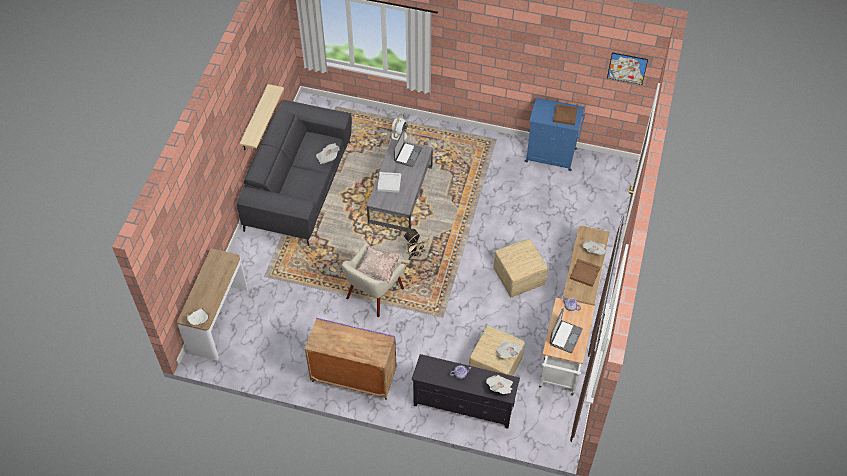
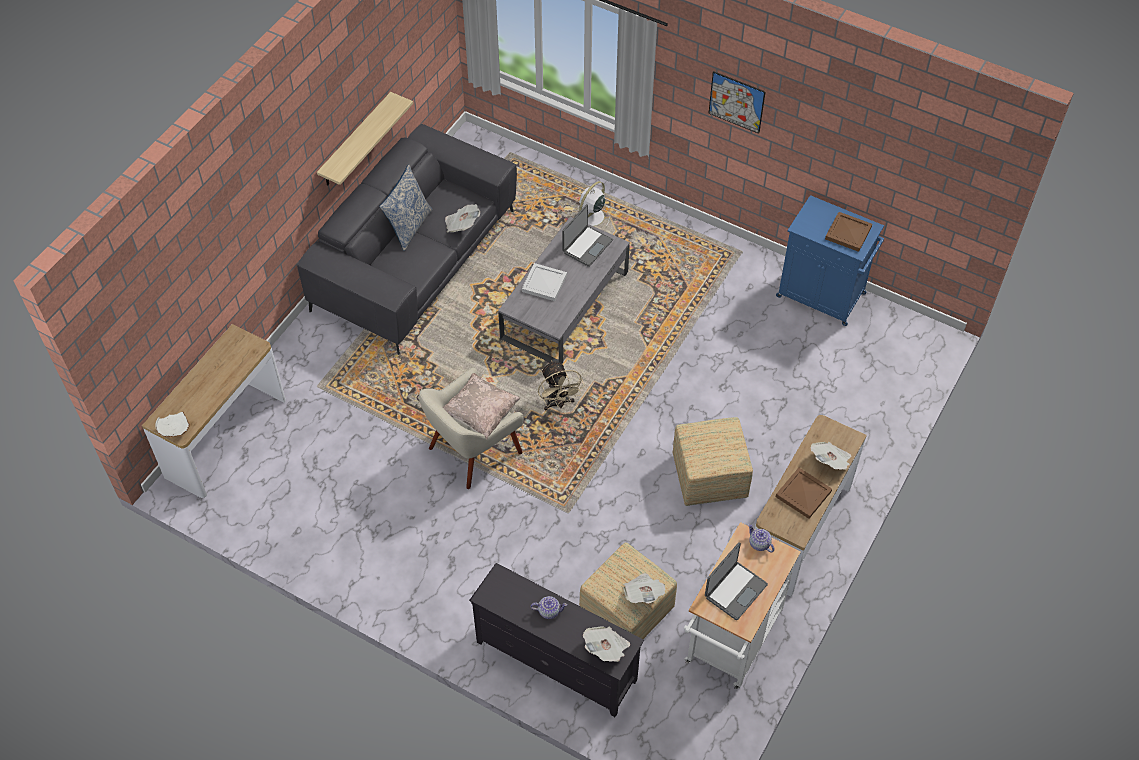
camera: 15 degrees right, 0 degrees up
purple cabinet [305,318,396,400] -> none
picture [607,52,648,85] -> picture moved to [708,71,766,134]
none -> pillow [379,164,433,251]

